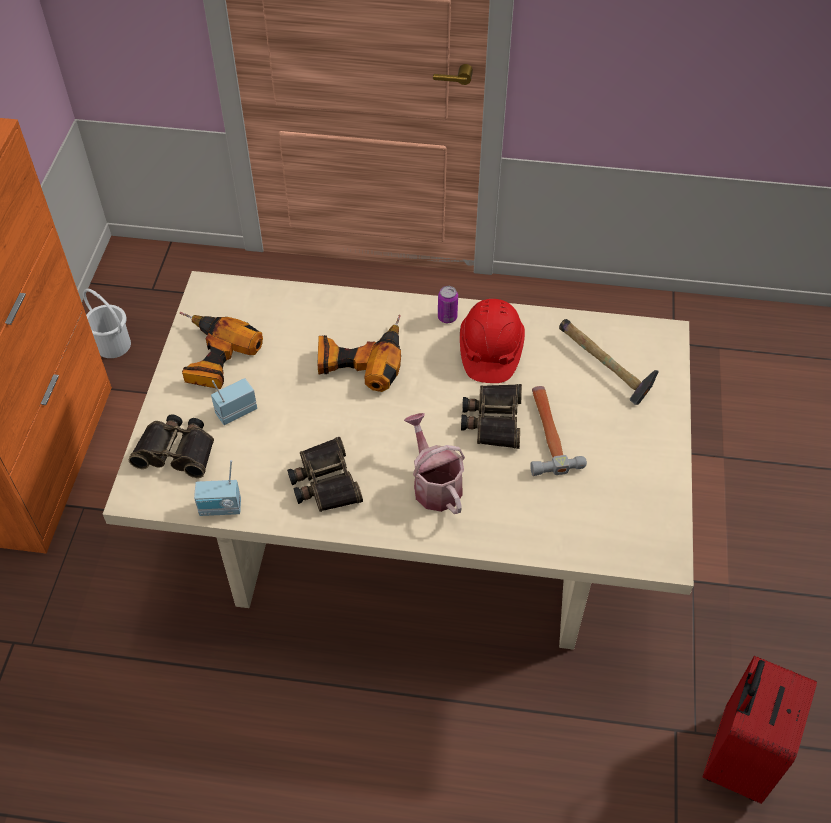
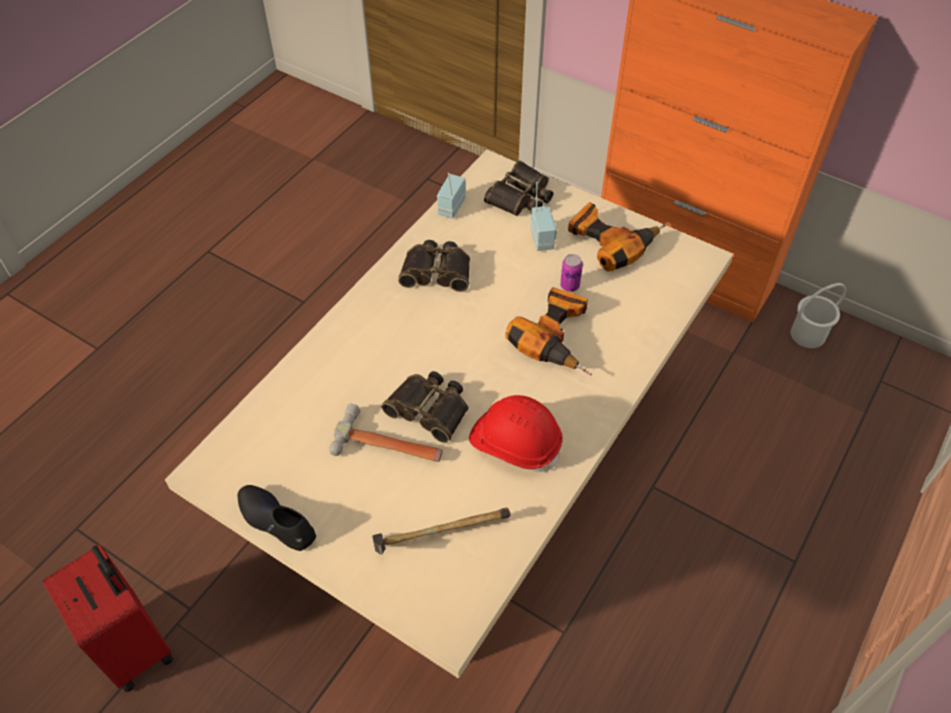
camera: 115 degrees right, 0 degrees up
watering can [404,413,465,514] -> none
can [438,286,458,323] -> can moved to [560,254,583,292]
none -> black shoe [238,485,316,551]

